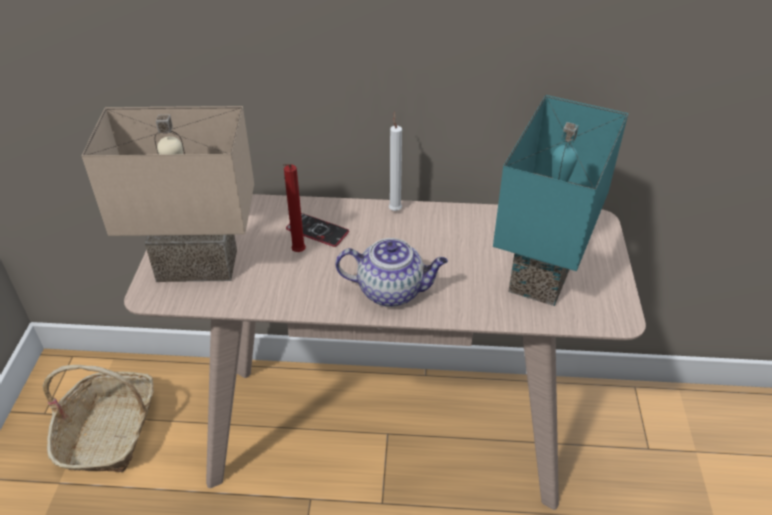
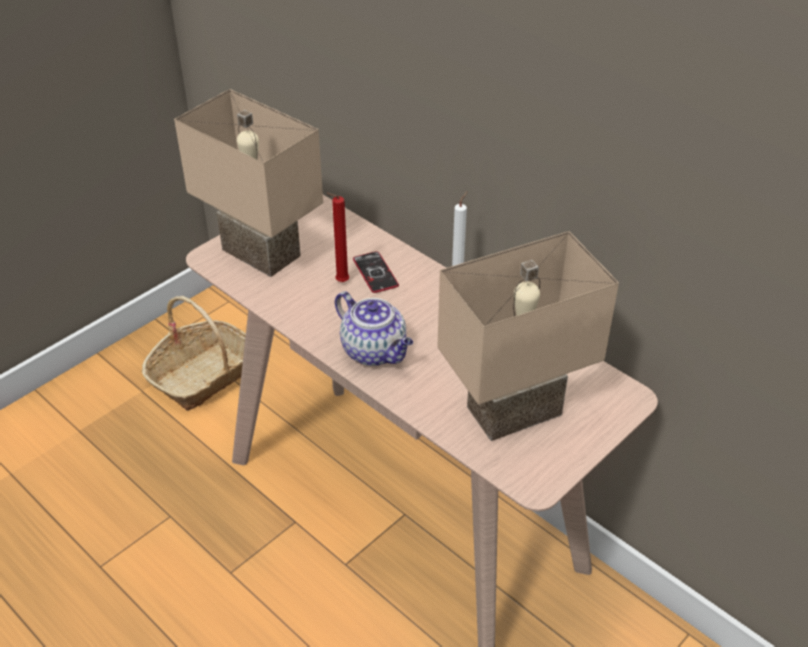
camera: 40 degrees right, 0 degrees up
turquoise table lamp [493,95,628,306] -> beige table lamp [437,231,619,441]

